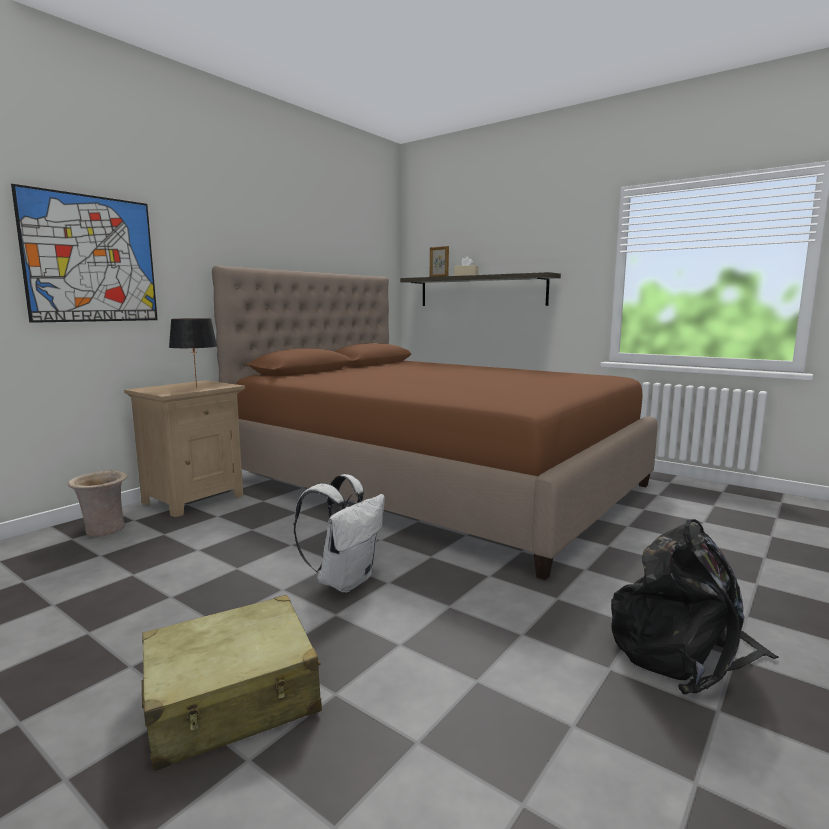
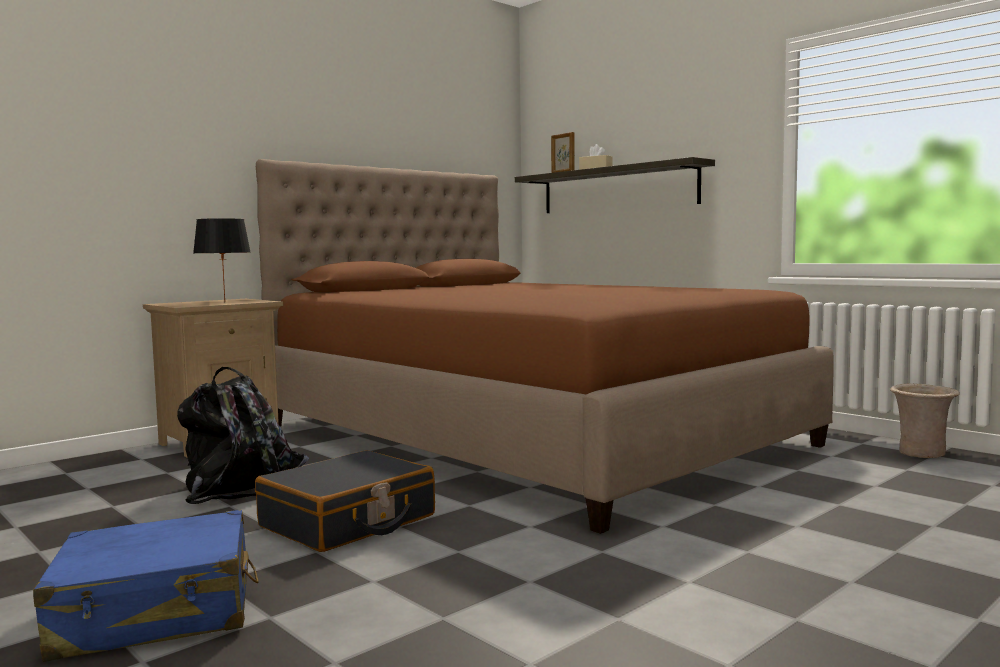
camera: 10 degrees right, 5 degrees down
picture [11,184,158,323] -> none
beige vase [68,470,128,537] -> beige vase moved to [890,383,960,458]
beige suitcase [142,595,322,771] -> blue suitcase [33,510,259,662]
white backpack [294,474,385,592] -> black suitcase [255,450,435,552]
black backpack [611,519,779,695] -> black backpack moved to [177,367,309,504]

